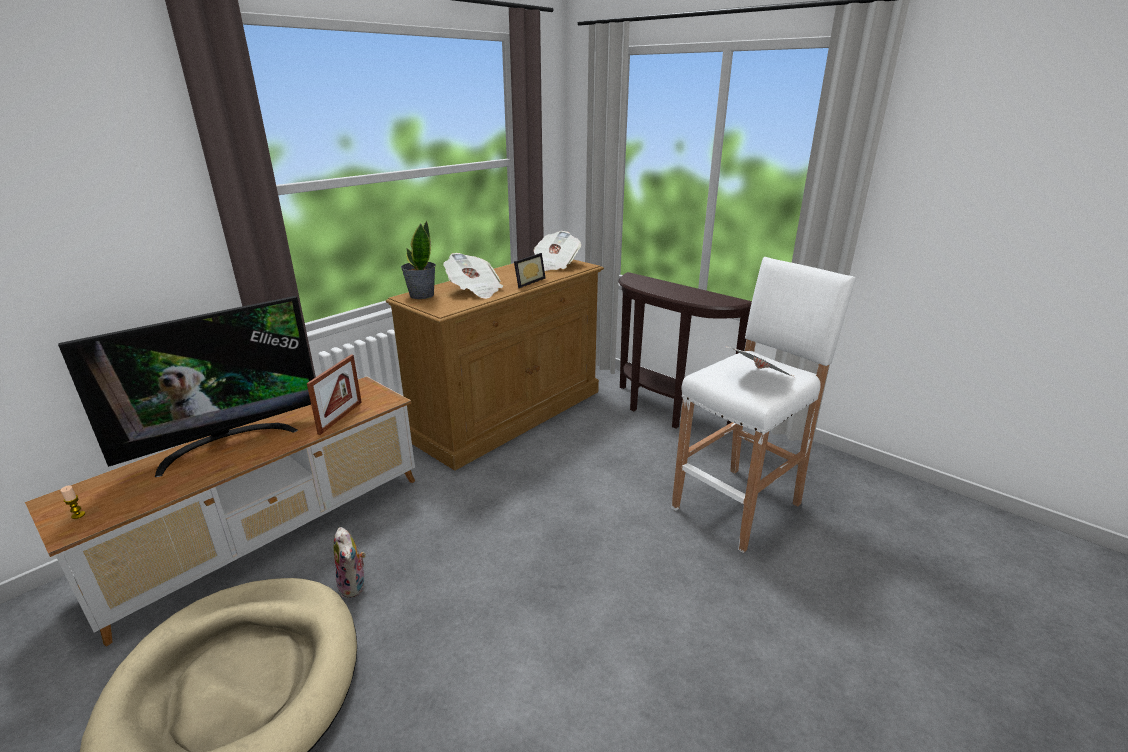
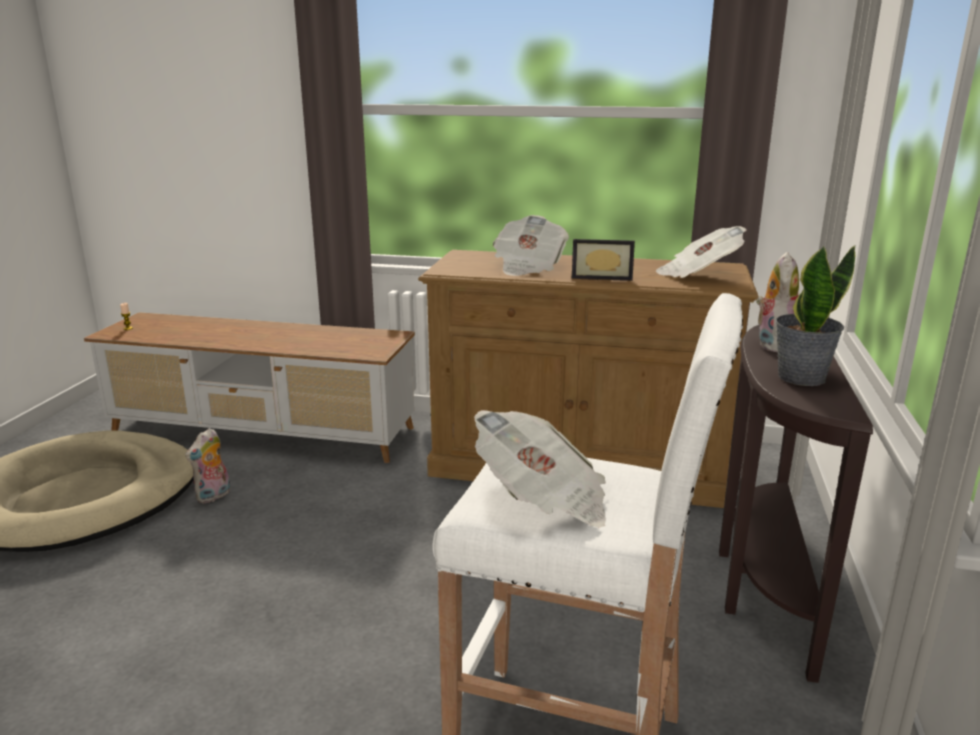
camera: 60 degrees right, 5 degrees down
television [58,296,314,477] -> none
picture frame [307,354,362,435] -> none
potted plant [401,221,436,299] -> potted plant moved to [776,245,855,386]
none -> plush toy [756,252,799,352]

